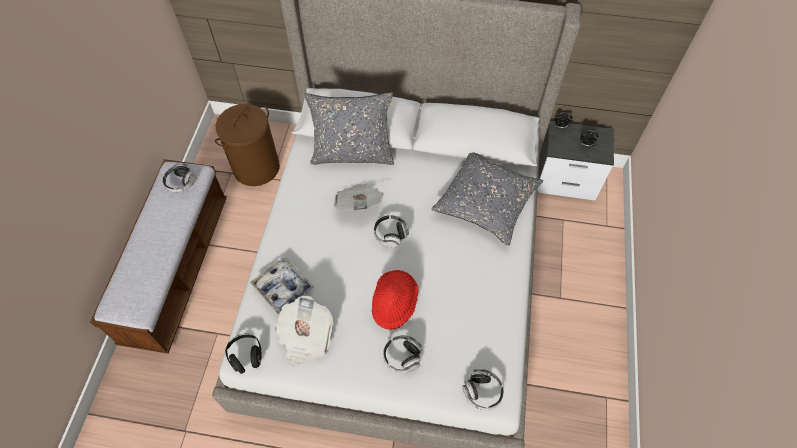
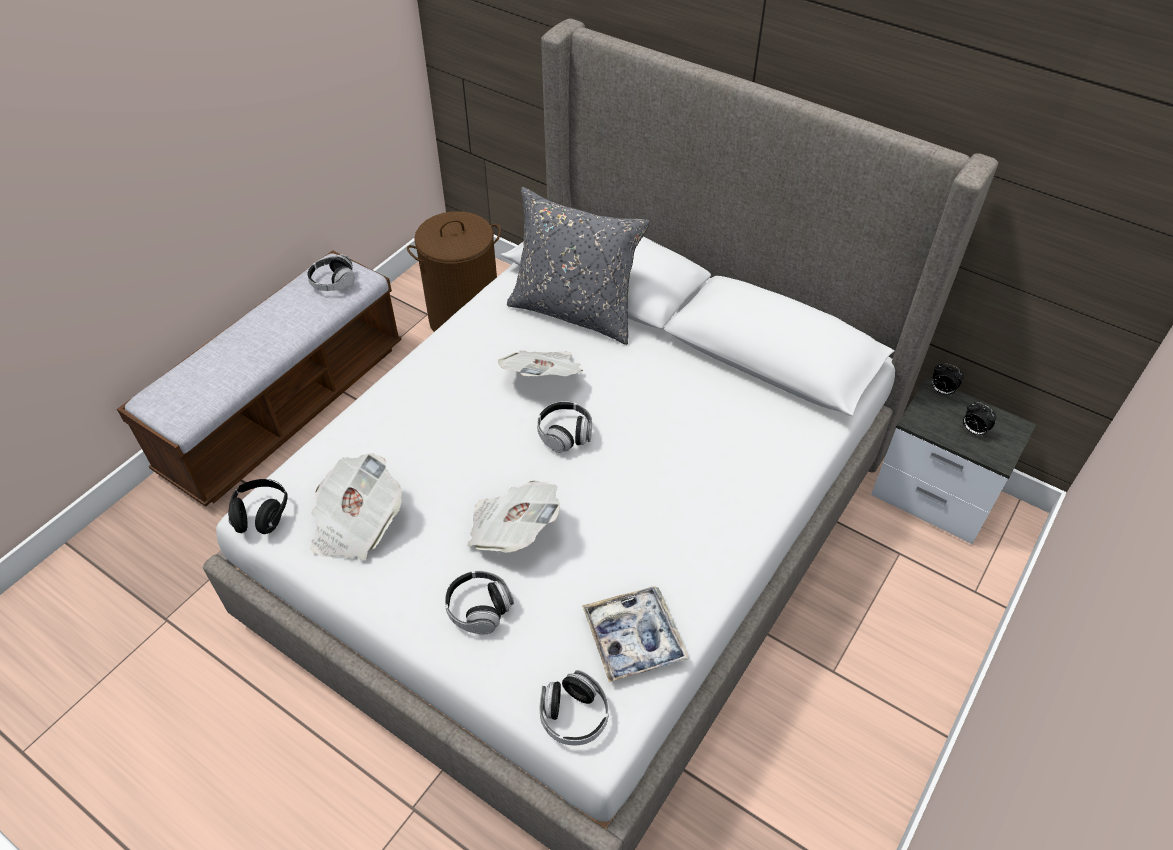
camera: 25 degrees right, 10 degrees down
tray [250,257,314,314] -> tray moved to [582,586,689,682]
red hat [372,270,419,330] -> newspaper [468,480,560,553]
grey pillow [431,152,543,246] -> none

